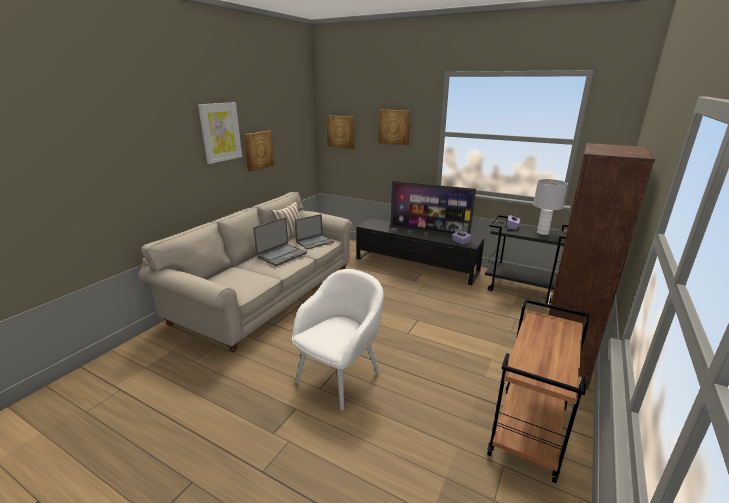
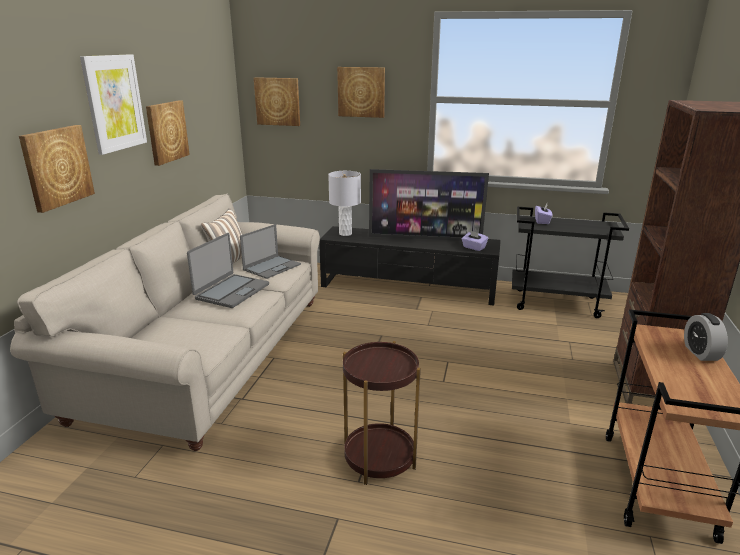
camera: 15 degrees left, 0 degrees up
white armchair [292,269,384,410] -> brown side table [343,341,421,485]
grey table lamp [533,179,568,235] -> grey table lamp moved to [328,171,361,236]
none -> picture [19,125,95,213]
none -> alarm clock [684,313,728,361]

